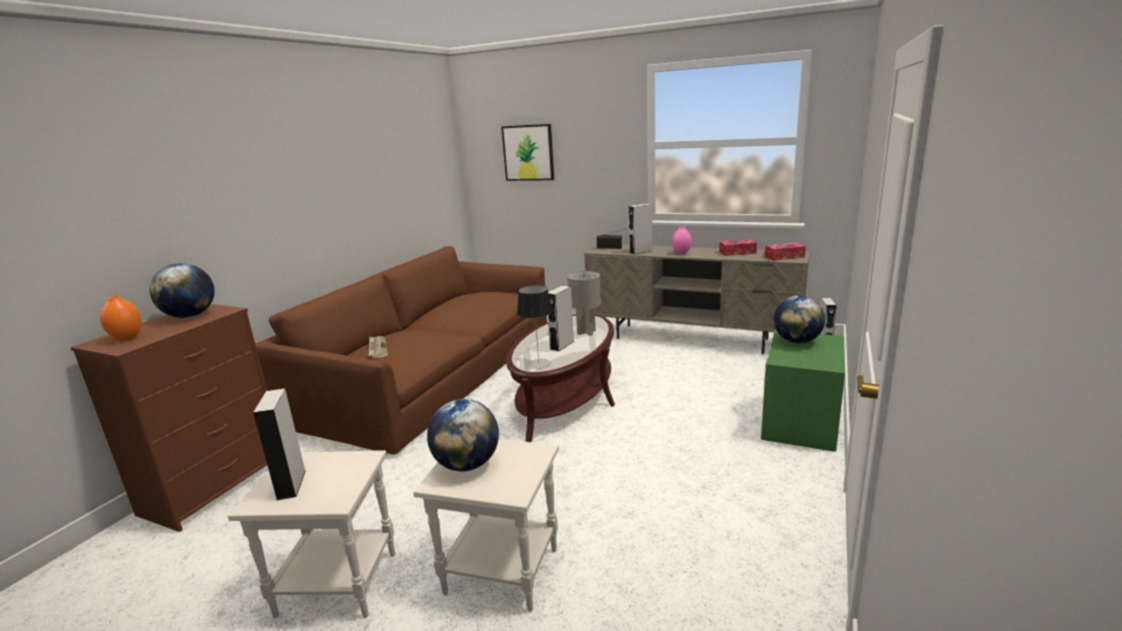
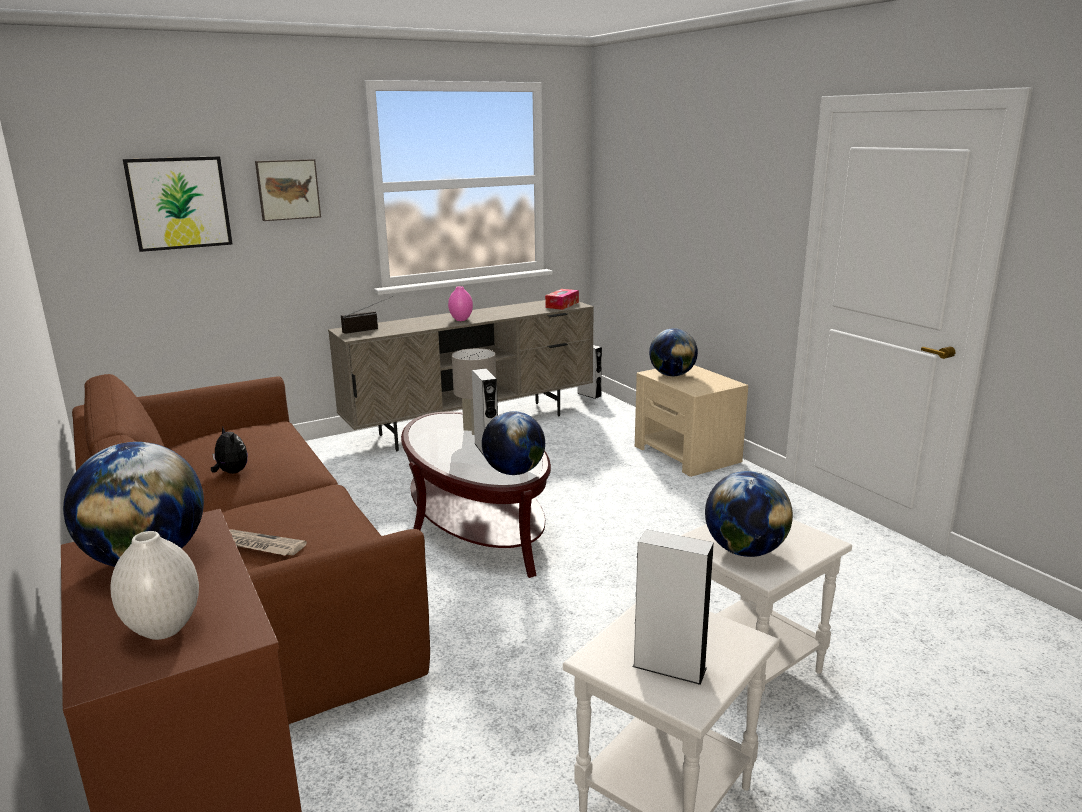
camera: 55 degrees left, 0 degrees up
orange vase [100,295,142,341] -> white vase [110,531,199,640]
table lamp [517,285,552,369] -> globe [482,411,545,475]
grey speaker [629,203,653,255] -> none
tissue box [719,239,757,256] -> none
green nightstand [761,330,845,452] -> beige nightstand [635,365,748,477]
none -> plush toy [211,427,248,474]
none -> picture [255,159,321,221]

